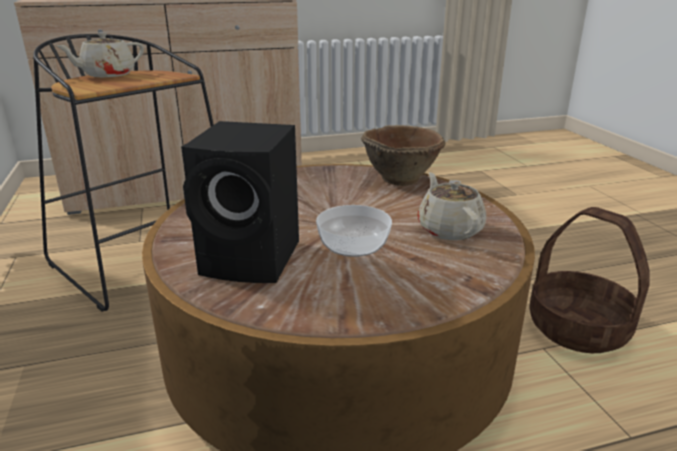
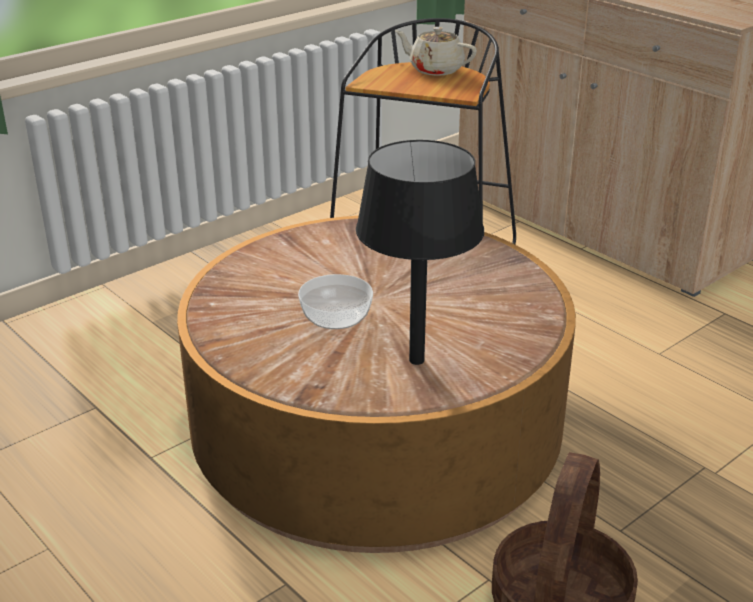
camera: 65 degrees right, 5 degrees up
black speaker [181,121,299,283] -> none
brown bowl [361,125,445,186] -> none
beige teapot [417,172,486,240] -> black table lamp [356,140,484,365]

